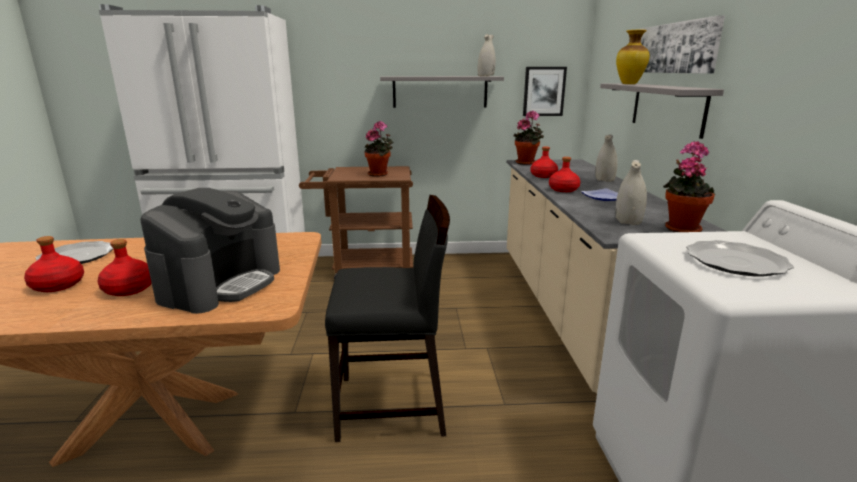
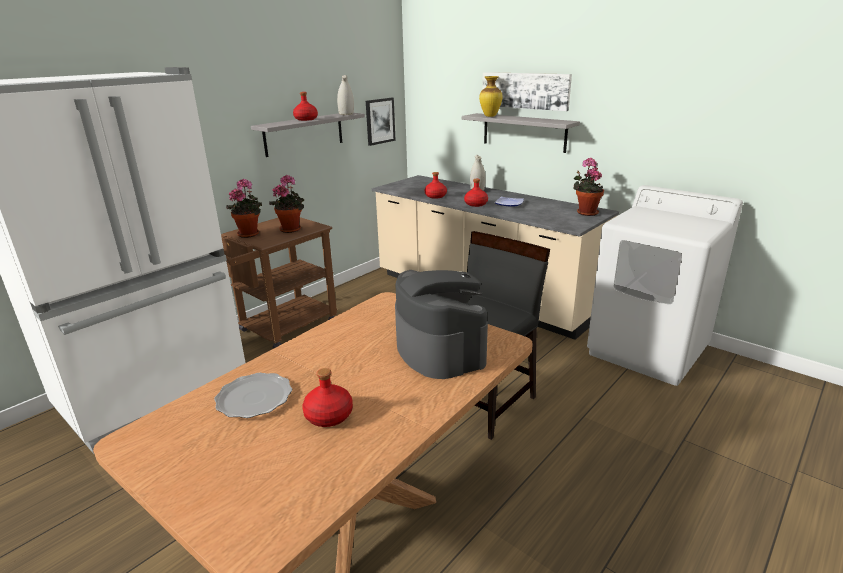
camera: 45 degrees left, 5 degrees up
red bottle [98,239,152,296] -> red bottle moved to [293,92,318,121]
potted plant [513,111,544,165] -> potted plant moved to [226,178,262,238]
white vase [616,160,647,225] -> none
plate [687,240,794,276] -> none

